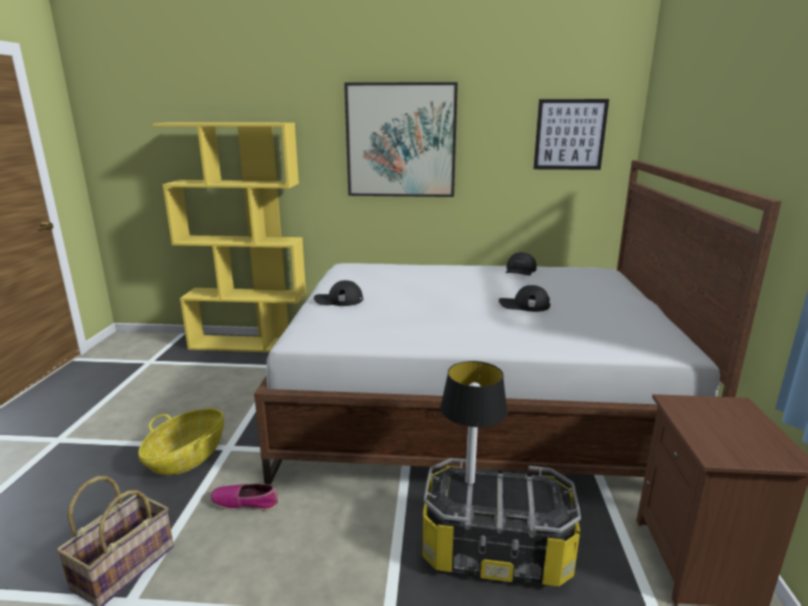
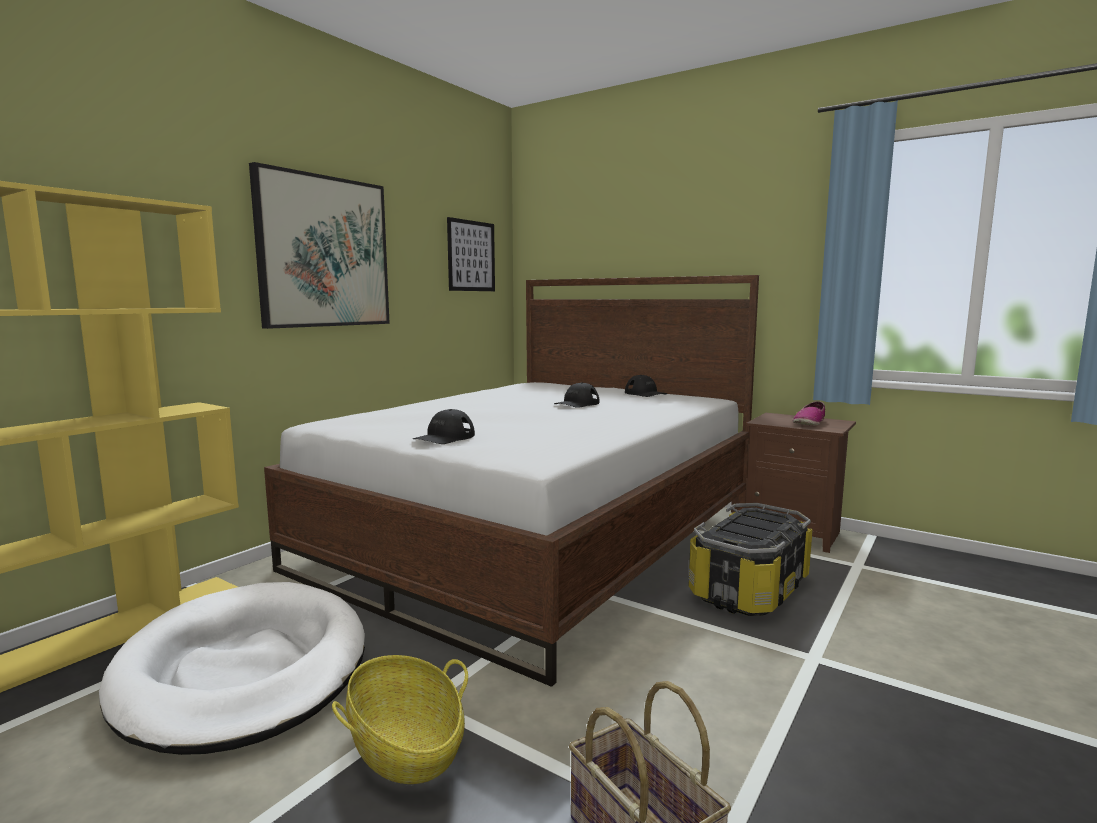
camera: 60 degrees left, 10 degrees down
shoe [210,484,278,511] -> shoe moved to [793,401,825,425]
table lamp [440,361,508,484] -> none
black cap [505,252,537,276] -> black cap moved to [625,375,667,397]
none -> white dog bed [99,582,365,755]

